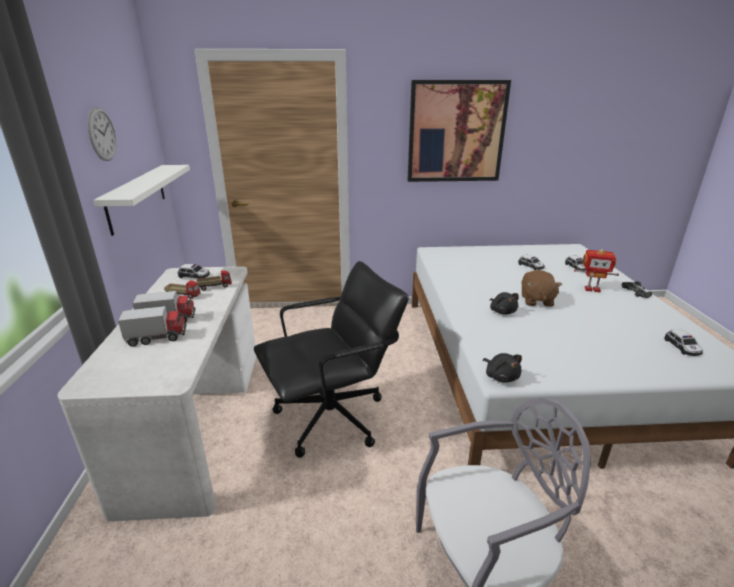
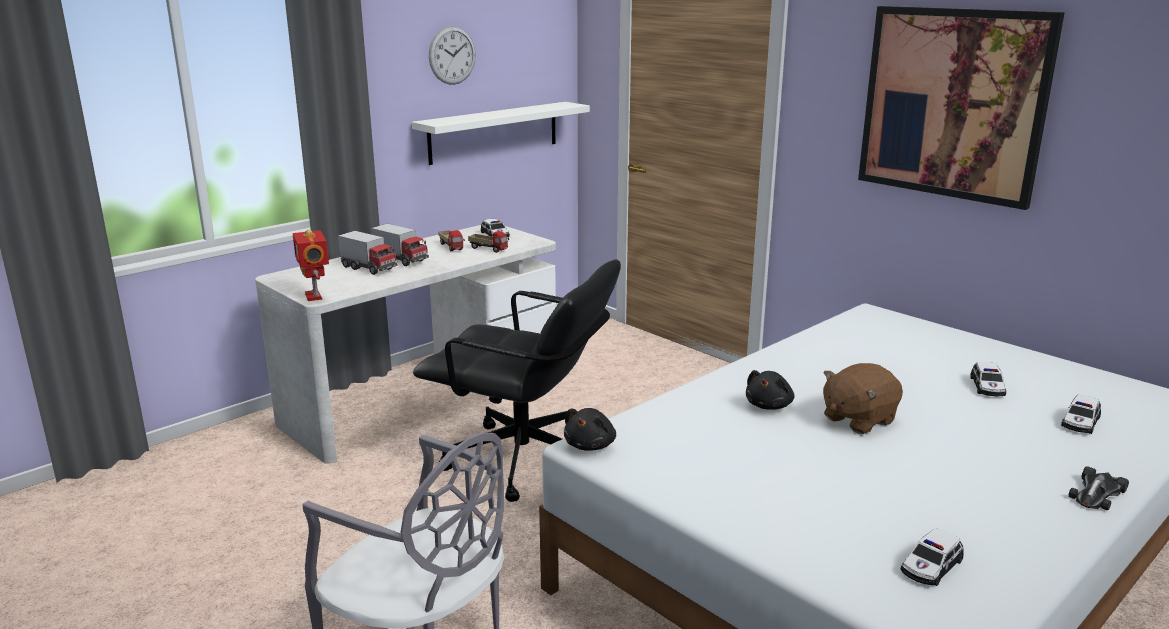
camera: 50 degrees right, 5 degrees down
toy robot [574,249,619,292] -> toy robot moved to [293,229,329,301]

